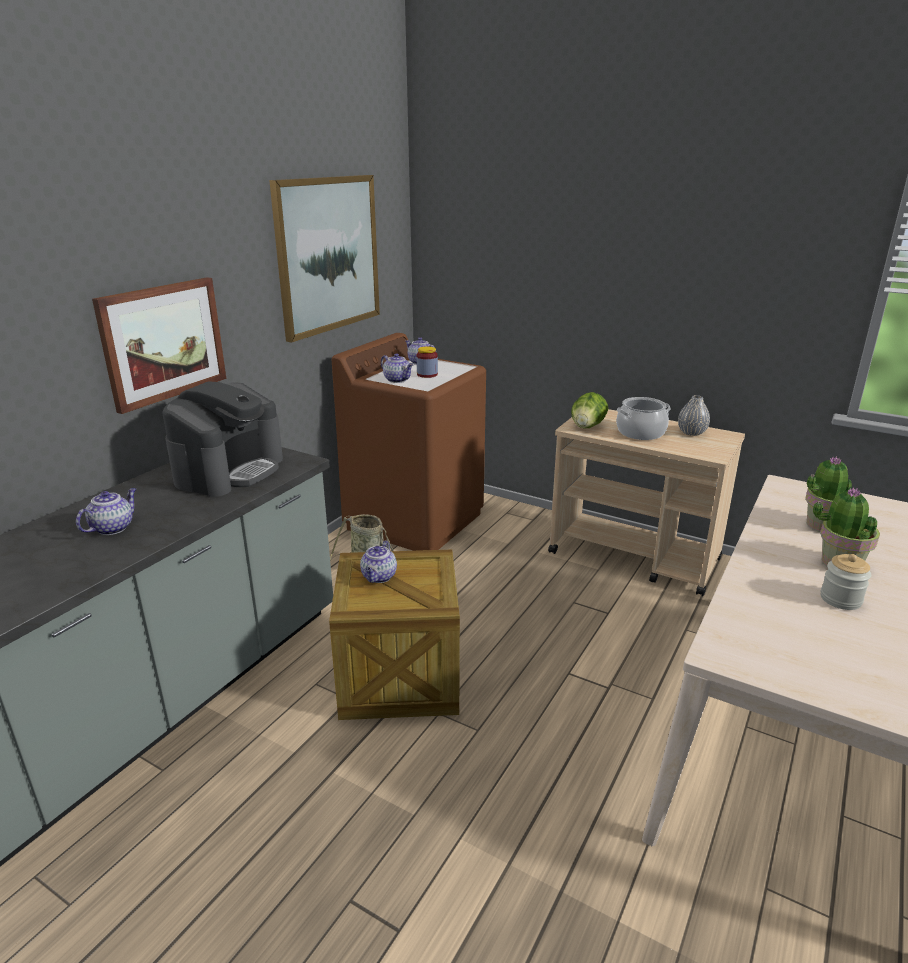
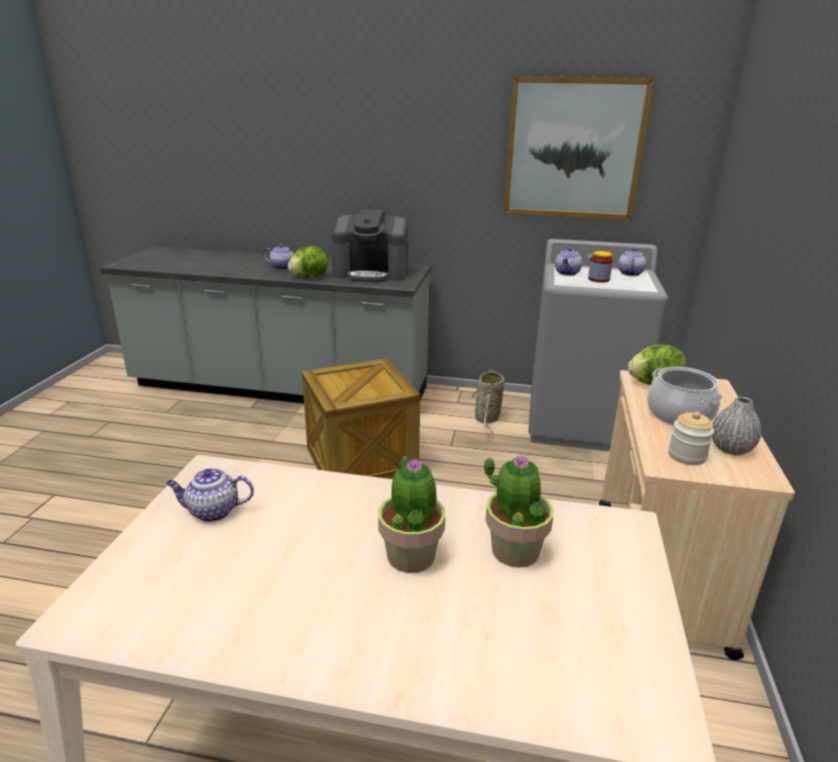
camera: 70 degrees right, 0 degrees up
picture [92,277,226,414] -> none
brown washing machine [332,333,486,551] -> grey washing machine [528,239,668,451]
teapot [360,541,397,583] -> teapot moved to [166,468,254,522]
jar [821,554,871,610] -> jar moved to [668,412,714,465]
none -> lettuce [288,246,328,277]

